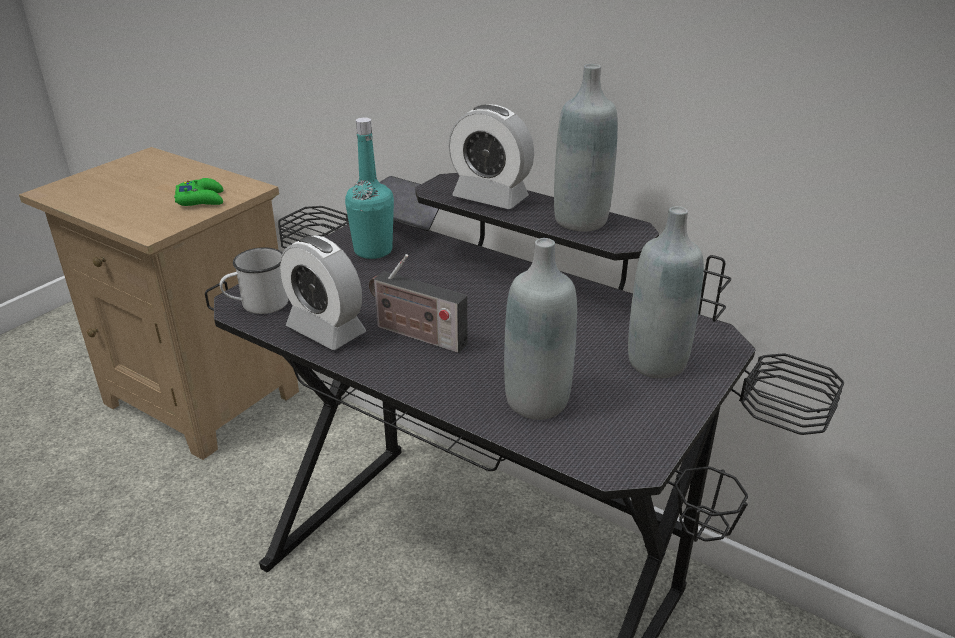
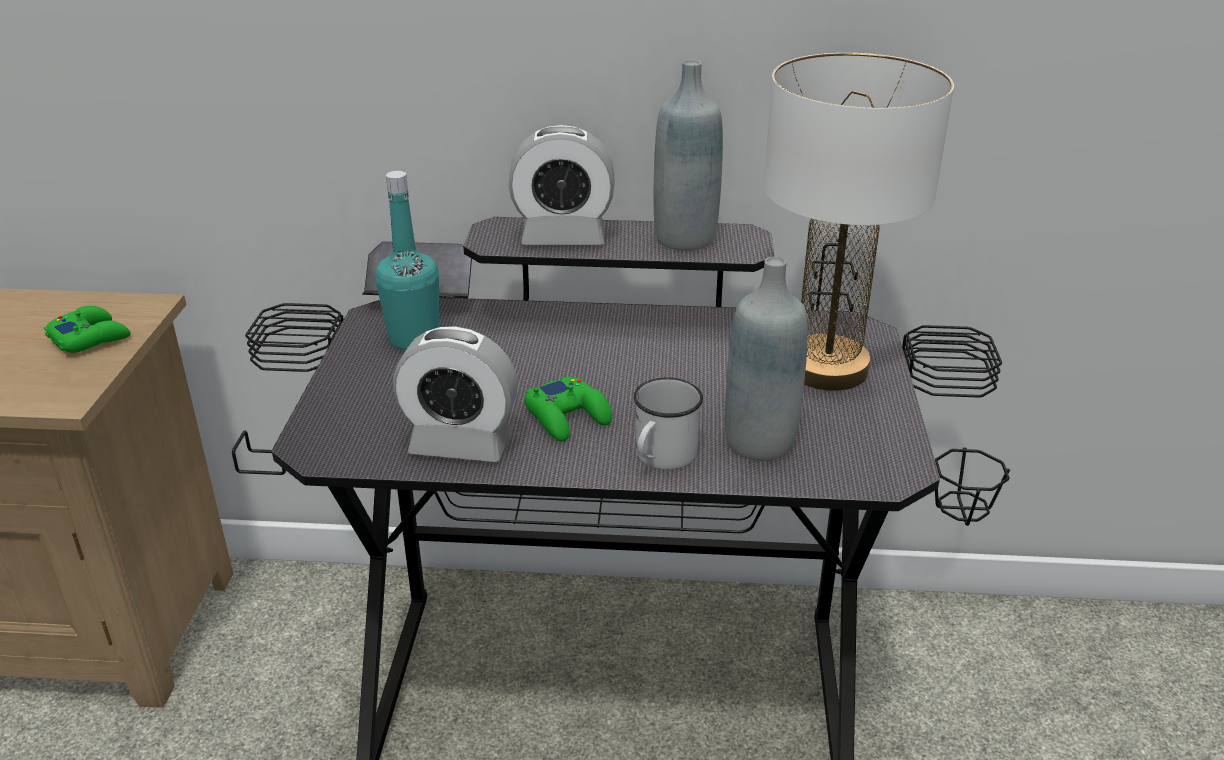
camera: 30 degrees left, 0 degrees up
white mug [220,247,289,314] -> white mug moved to [634,378,703,470]
radio [369,254,468,353] -> green game controller [524,376,612,442]
grey bottle [628,206,704,378] -> table lamp [764,53,954,391]

